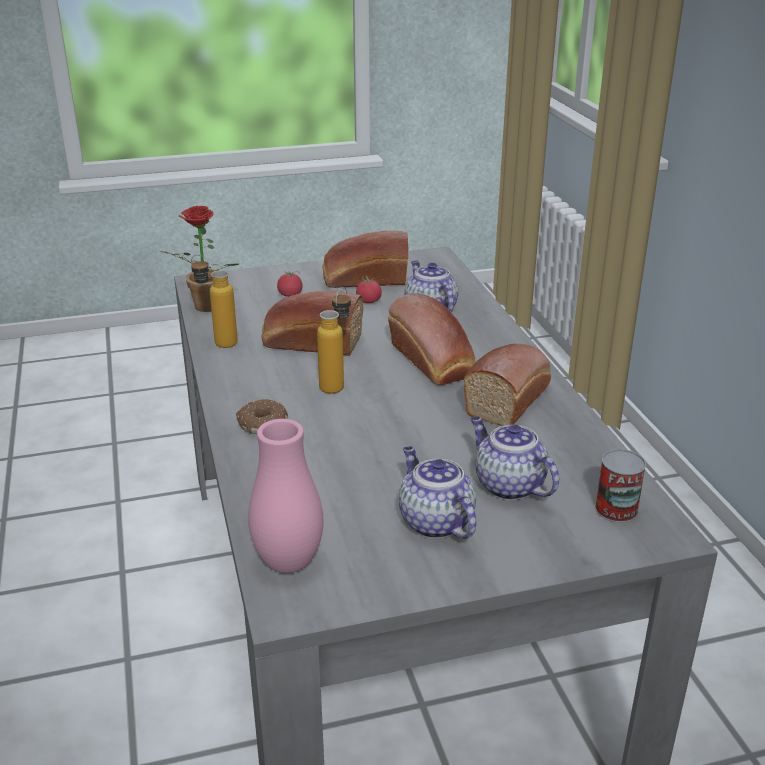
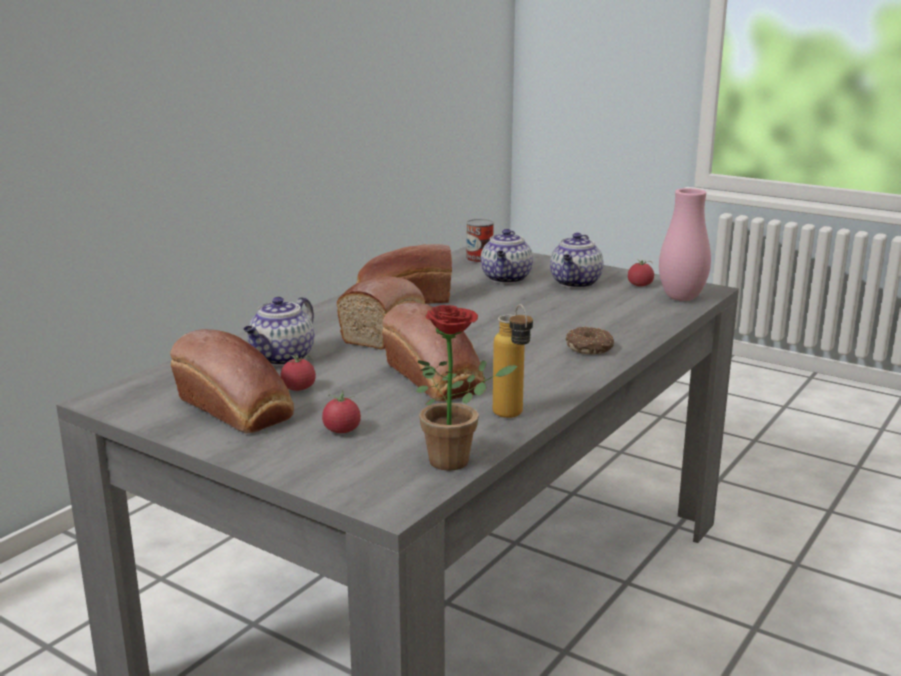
camera: 130 degrees left, 10 degrees down
bottle [317,287,351,394] -> none
none -> tomato [628,260,654,286]

